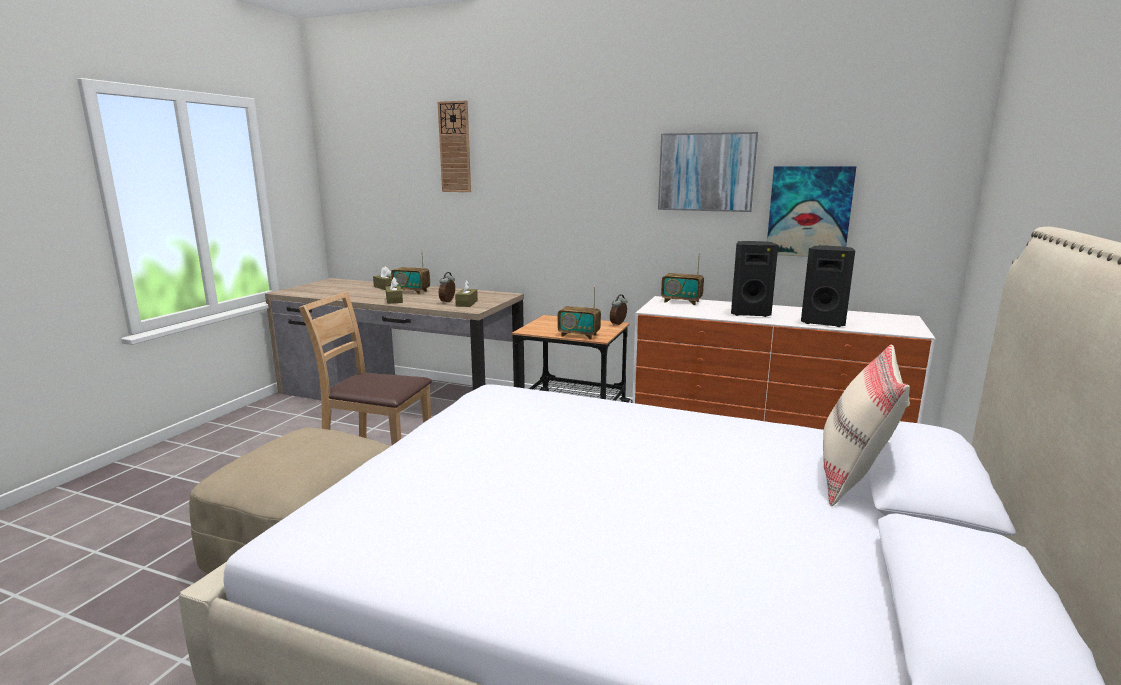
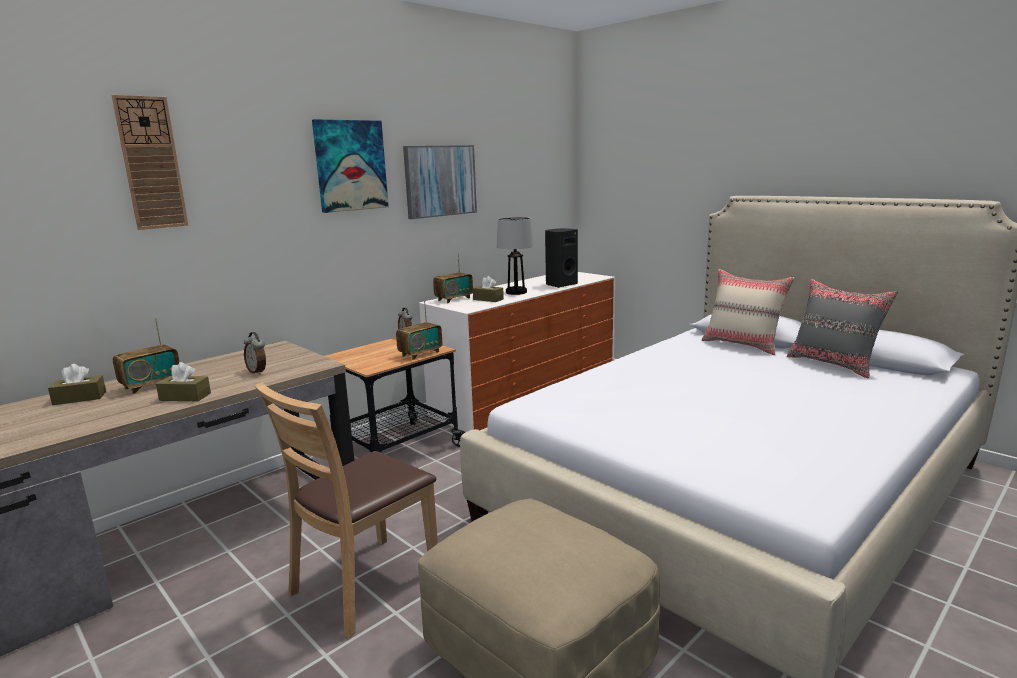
camera: 65 degrees left, 0 degrees up
brown tissue box [455,280,478,307] -> brown tissue box moved to [473,276,504,302]
black speaker [731,241,778,317] -> table lamp [497,217,533,295]
picture [767,166,856,257] -> picture moved to [312,119,389,213]
none -> grey pillow [787,279,898,379]

